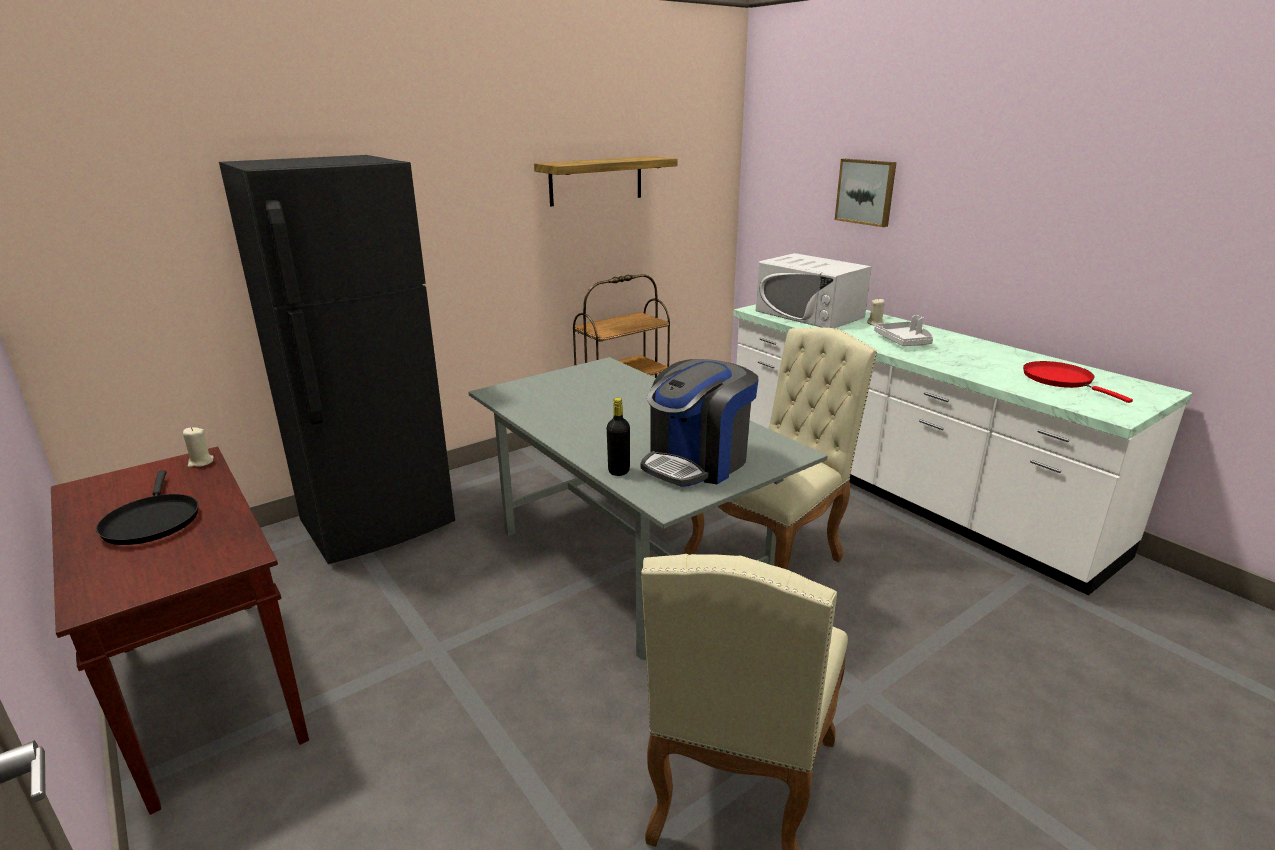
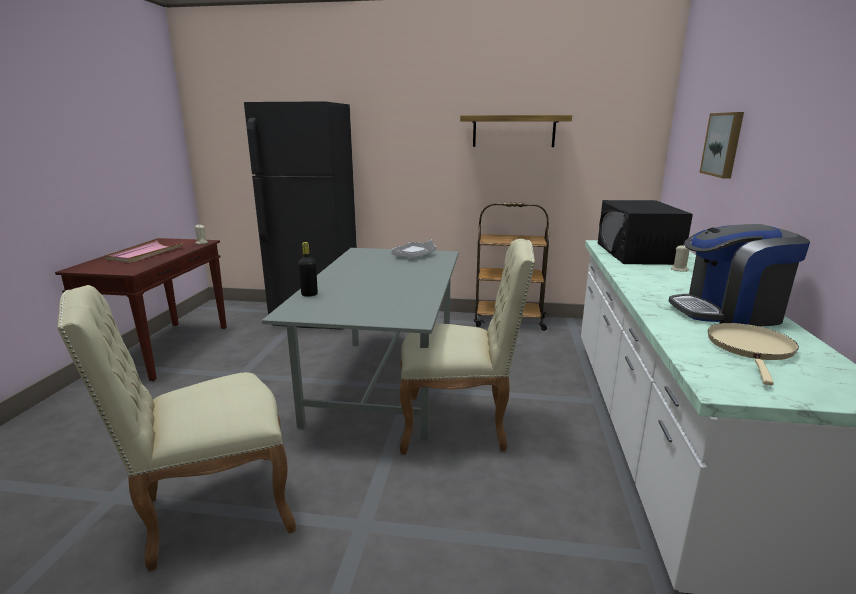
camera: 45 degrees right, 5 degrees down
black frying pan [96,470,198,545] -> pink tray [105,240,183,263]
coffee machine [640,359,758,487] -> coffee machine moved to [669,224,810,326]
white microwave [756,253,872,328] -> black microwave [598,200,693,265]
grey tray [874,315,933,346] -> grey tray moved to [391,240,436,257]
red frying pan [1023,361,1133,403] -> beige frying pan [708,323,799,385]

